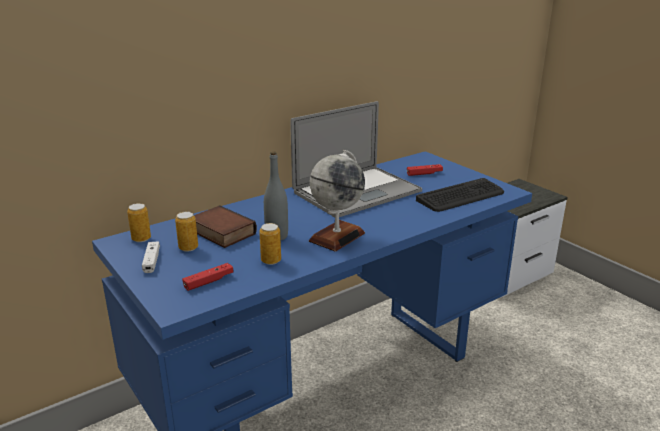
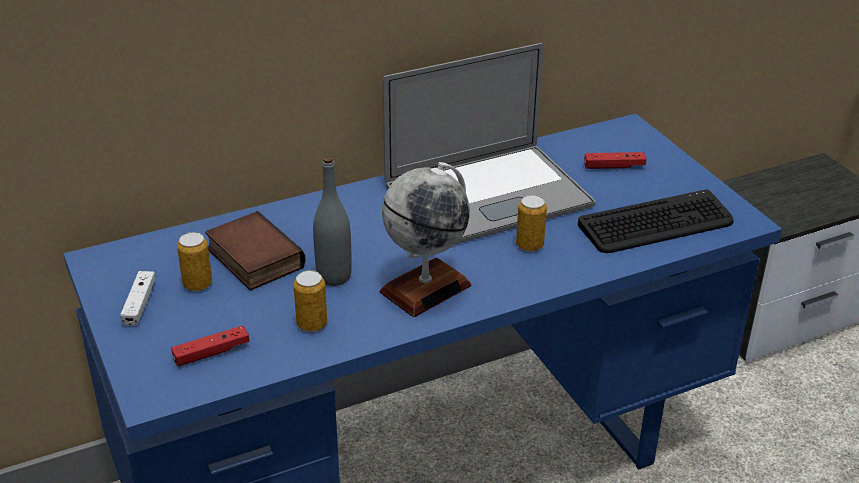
camera: 10 degrees right, 10 degrees up
can [127,203,151,242] -> can moved to [516,195,547,252]

